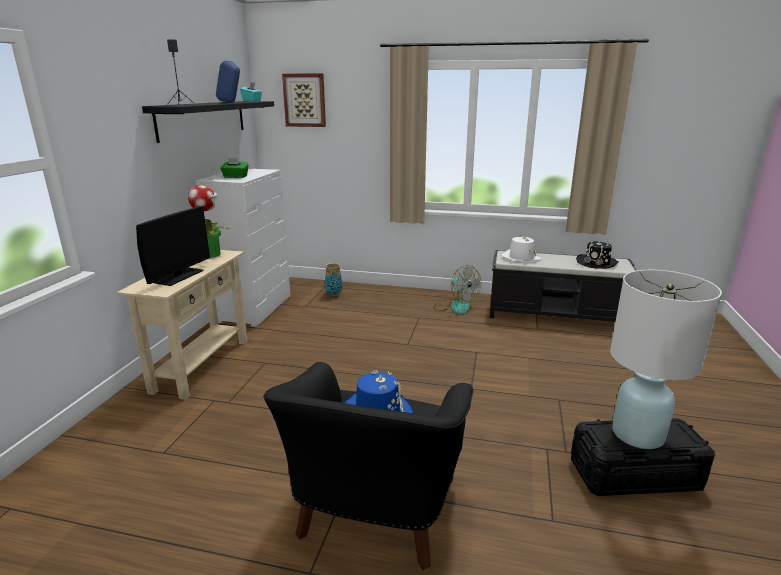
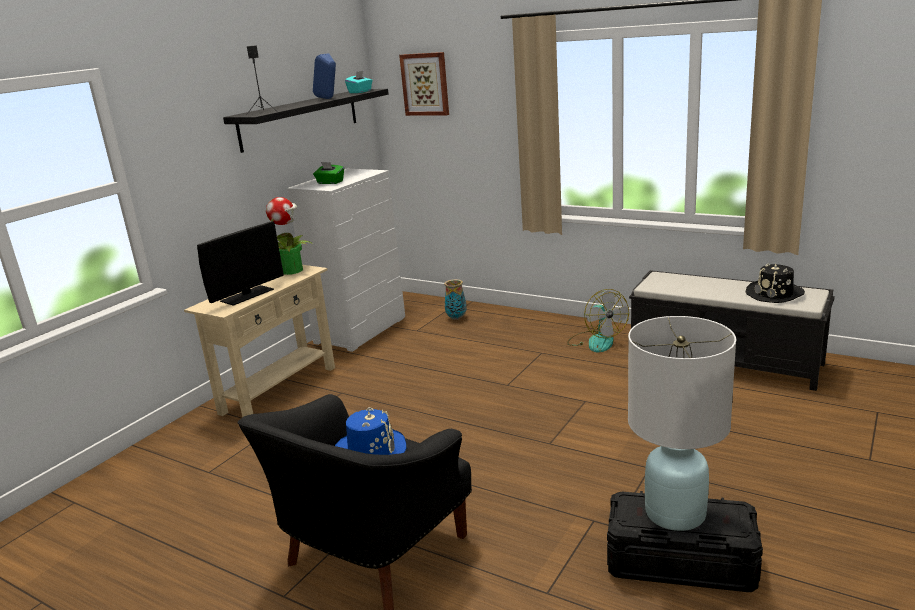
camera: 20 degrees right, 0 degrees up
white hat [502,235,542,262] -> none

